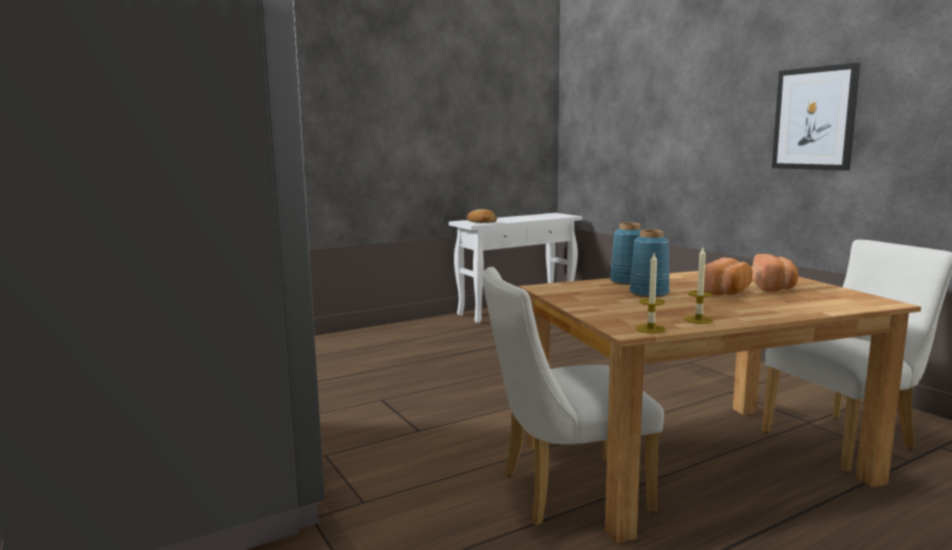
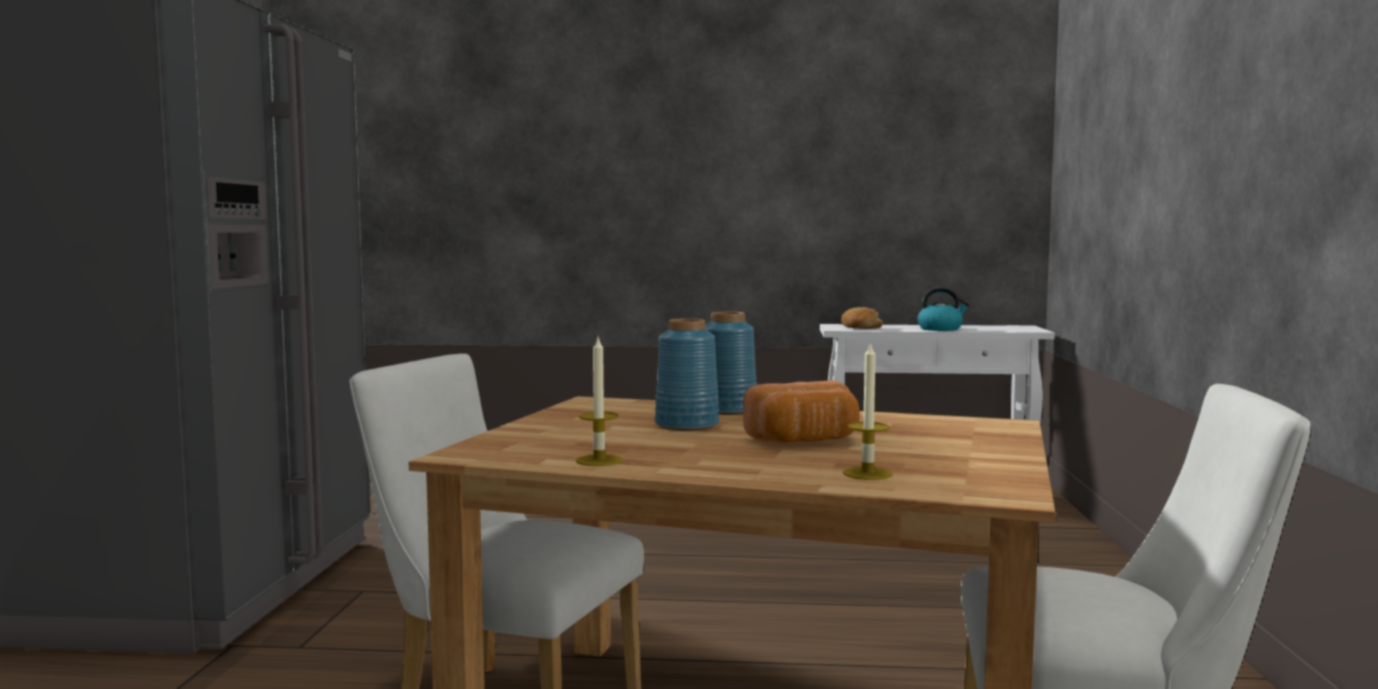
camera: 35 degrees right, 5 degrees down
candle [636,254,666,334] -> candle moved to [843,341,893,480]
bread [752,254,798,292] -> none
picture [772,63,860,171] -> none
none -> kettle [918,287,969,331]

